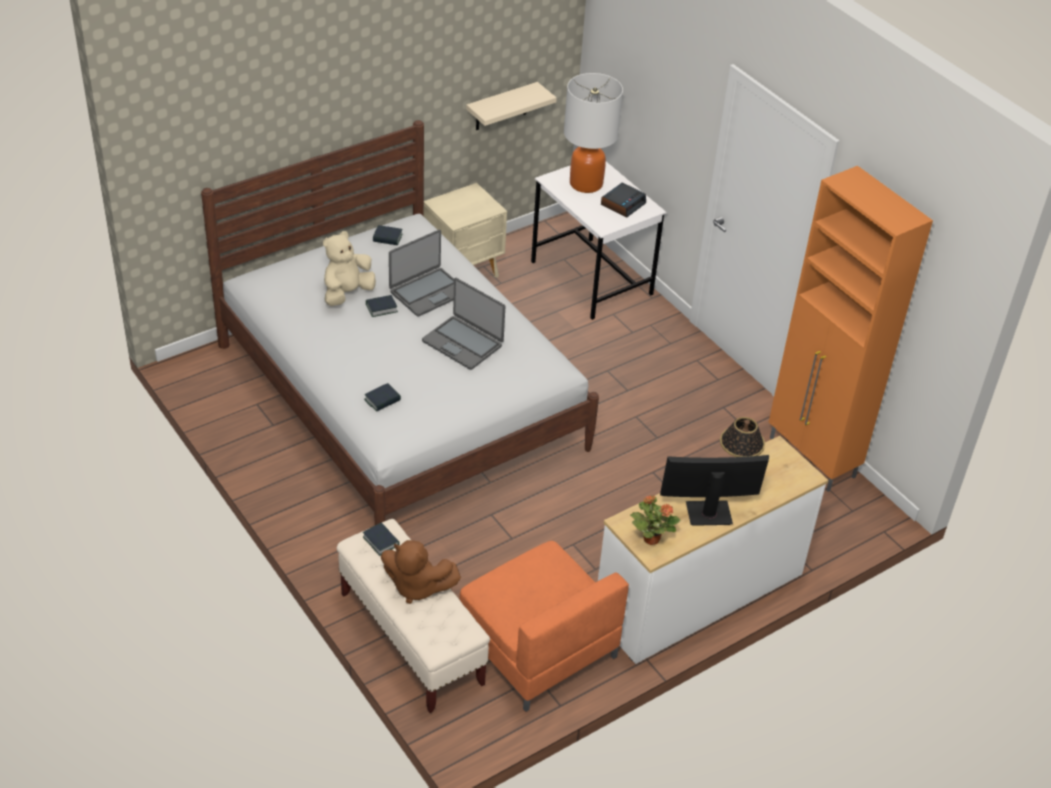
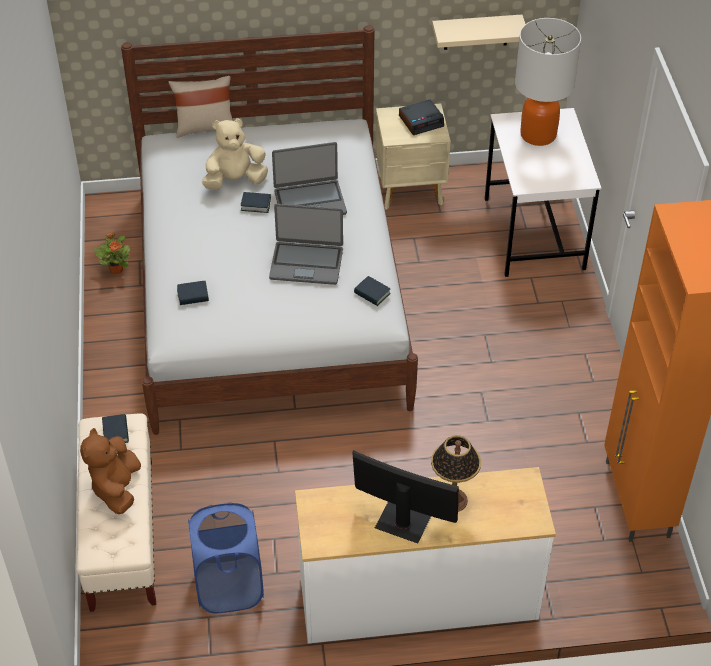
camera: 30 degrees right, 5 degrees up
book [373,225,402,245] -> book moved to [354,276,391,306]
brown plush toy [381,540,461,604] -> brown plush toy turned 45 degrees clockwise [80,428,141,514]
laptop [422,278,505,370] -> laptop turned 60 degrees counterclockwise [269,204,343,285]
orange armchair [459,541,629,712] -> blue laundry basket [188,502,264,614]
alarm clock [601,183,646,218] -> alarm clock moved to [399,99,444,135]
potted plant [630,495,680,545] -> potted plant moved to [94,233,130,274]
none -> beige pillow [168,76,233,138]

